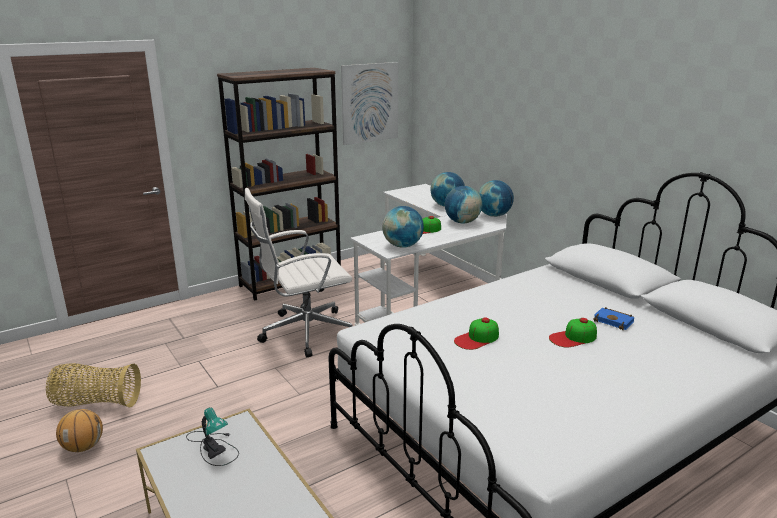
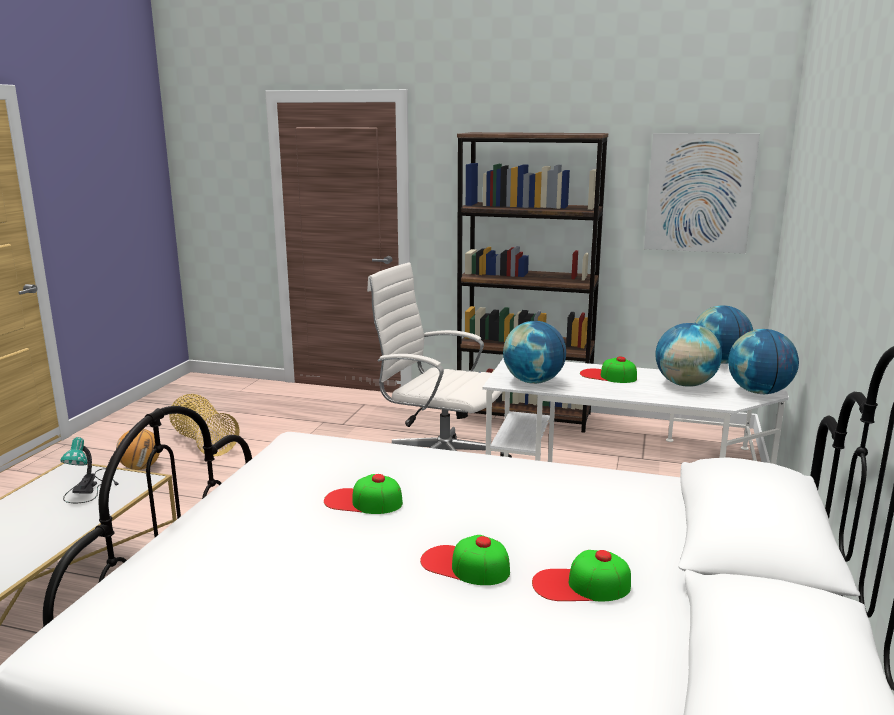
camera: 50 degrees right, 5 degrees down
blue book [593,307,634,330] -> cap [532,550,631,601]

